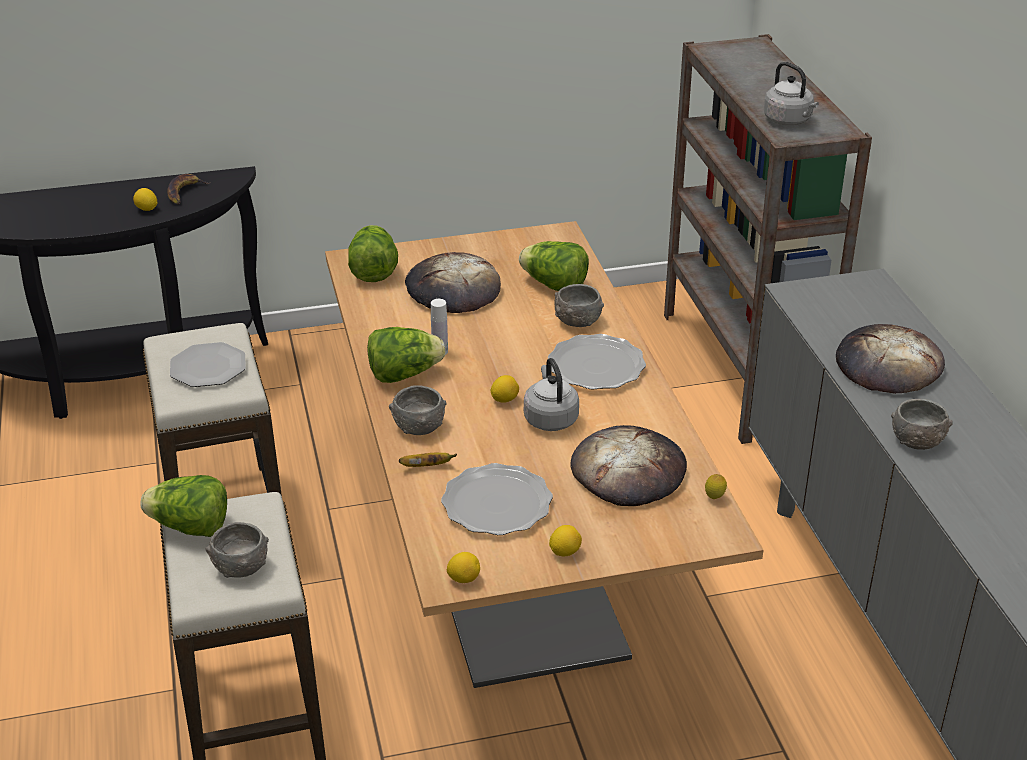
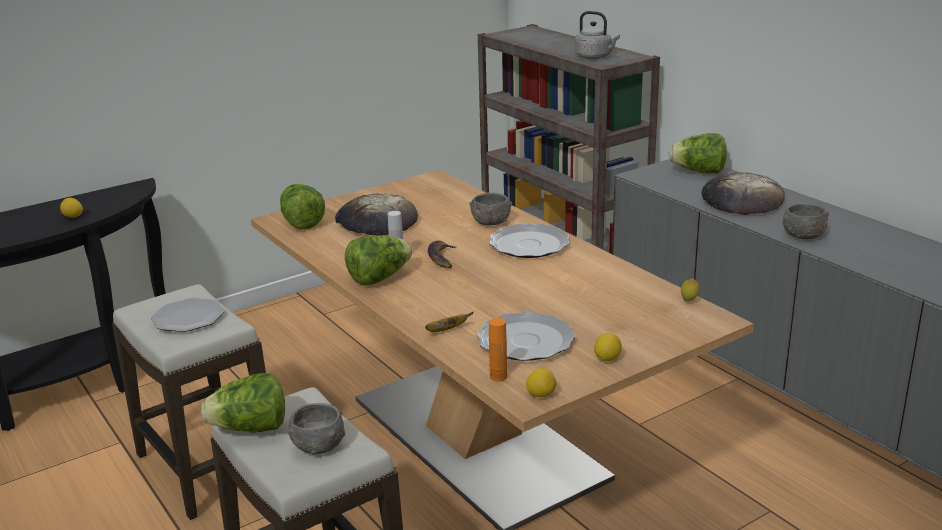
camera: 20 degrees left, 10 degrees down
banana [167,174,209,205] -> banana moved to [428,241,456,268]
grey bowl [389,385,447,435] -> none
lemon [491,375,519,403] -> none
lettuce [519,241,589,291] -> lettuce moved to [669,133,727,173]
grey kettle [524,358,579,431] -> none
bread [571,425,687,506] -> none
none -> orange bottle [489,318,507,382]

